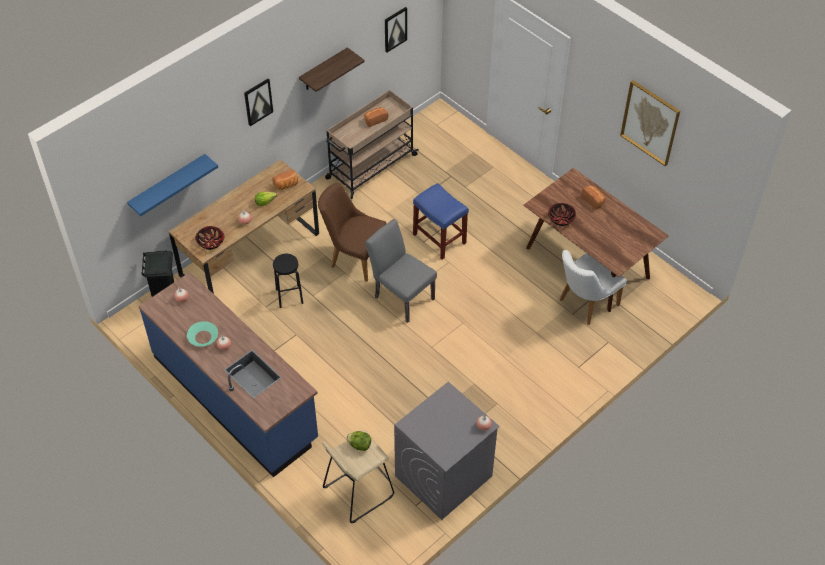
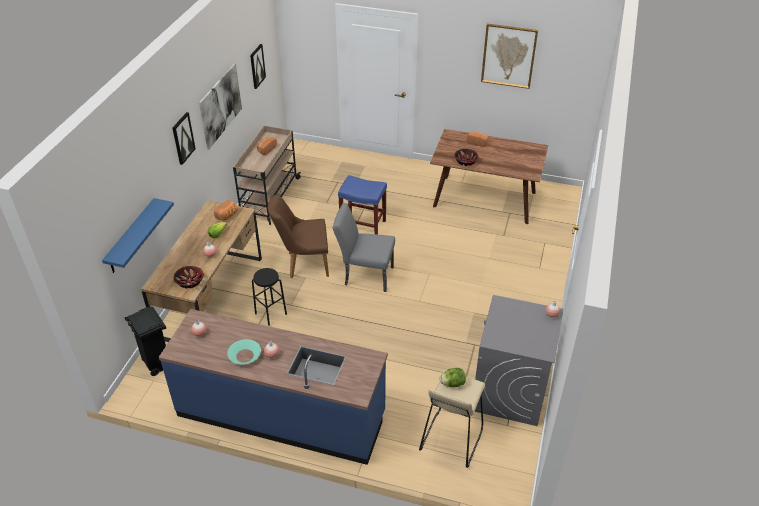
camera: 30 degrees left, 10 degrees down
shelf [299,47,365,92] -> picture [199,63,242,149]
white chair [560,250,627,325] -> none

